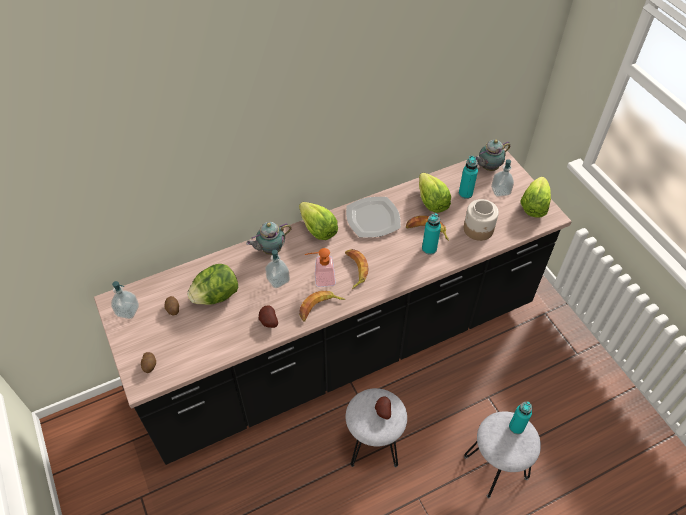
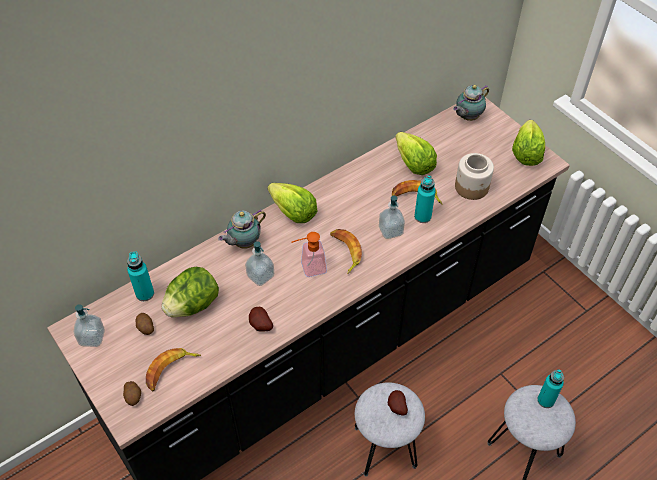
camera: 10 degrees left, 0 degrees up
banana [299,291,345,322] -> banana moved to [146,348,201,391]
plate [346,197,401,238] -> none
turquoise bottle [459,156,478,199] -> turquoise bottle moved to [127,251,154,301]
soap dispenser [491,159,514,197] -> soap dispenser moved to [379,196,405,239]

